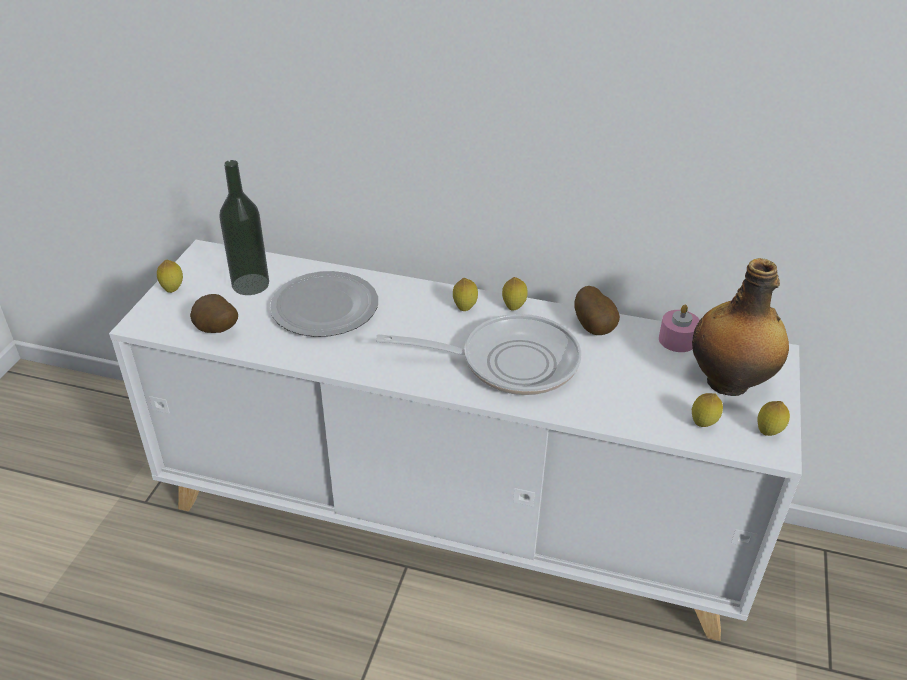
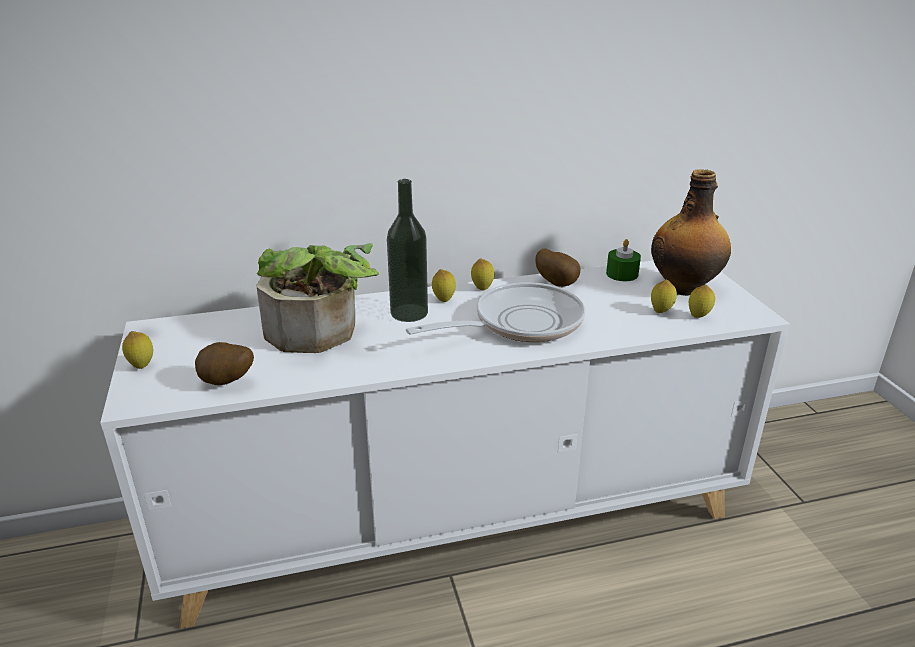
camera: 30 degrees left, 10 degrees down
bottle [219,160,269,295] -> bottle moved to [387,179,428,322]
plate [270,271,378,337] -> potted plant [256,243,379,353]
pink candle [659,305,700,352] -> green candle [606,239,641,281]
lemon [757,401,790,436] -> lemon moved to [651,280,677,313]

